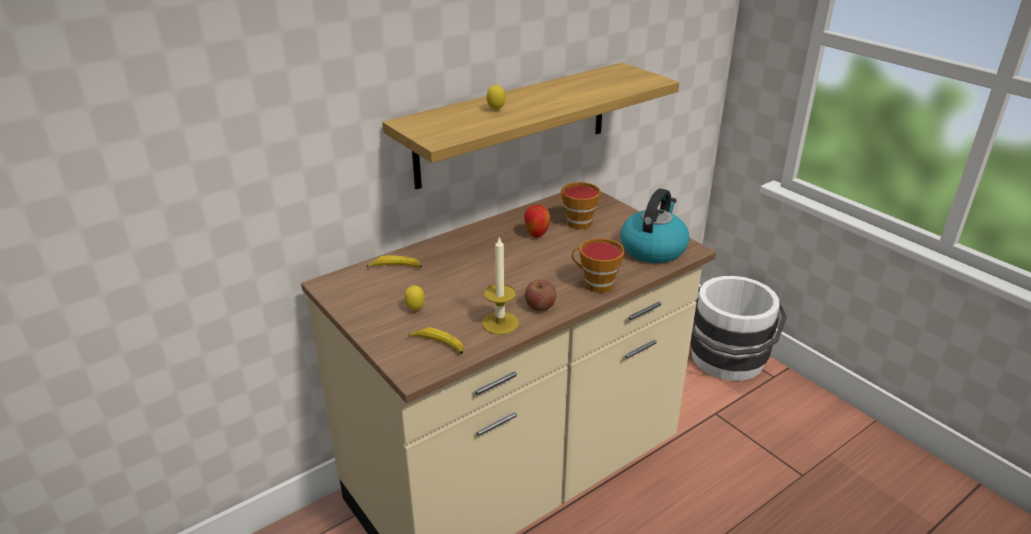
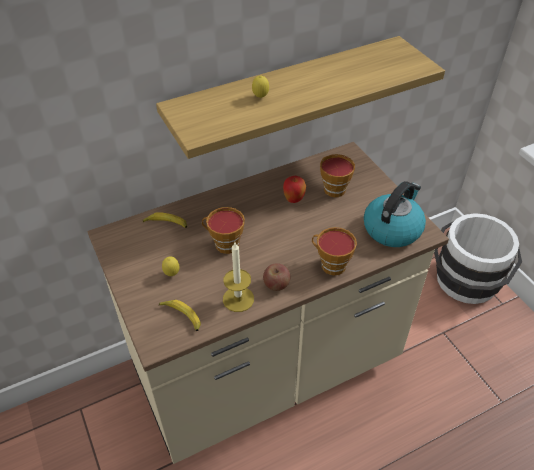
camera: 10 degrees right, 15 degrees up
none -> cup [202,207,245,254]

